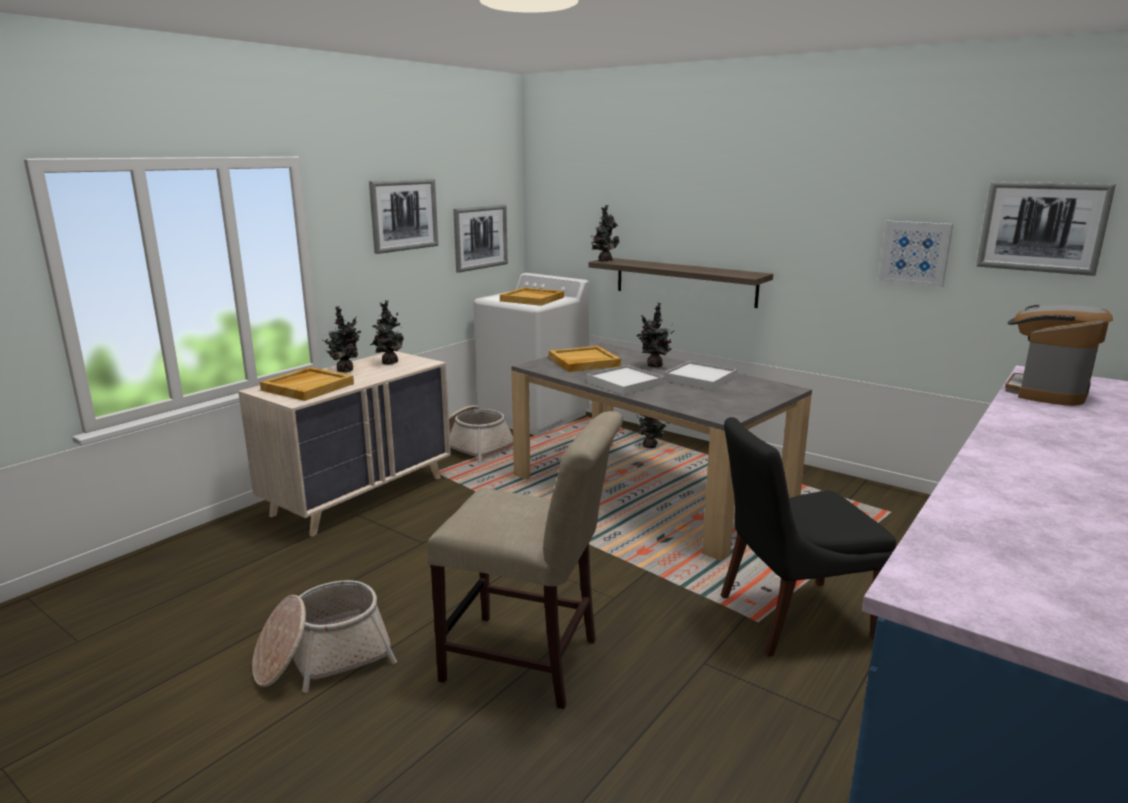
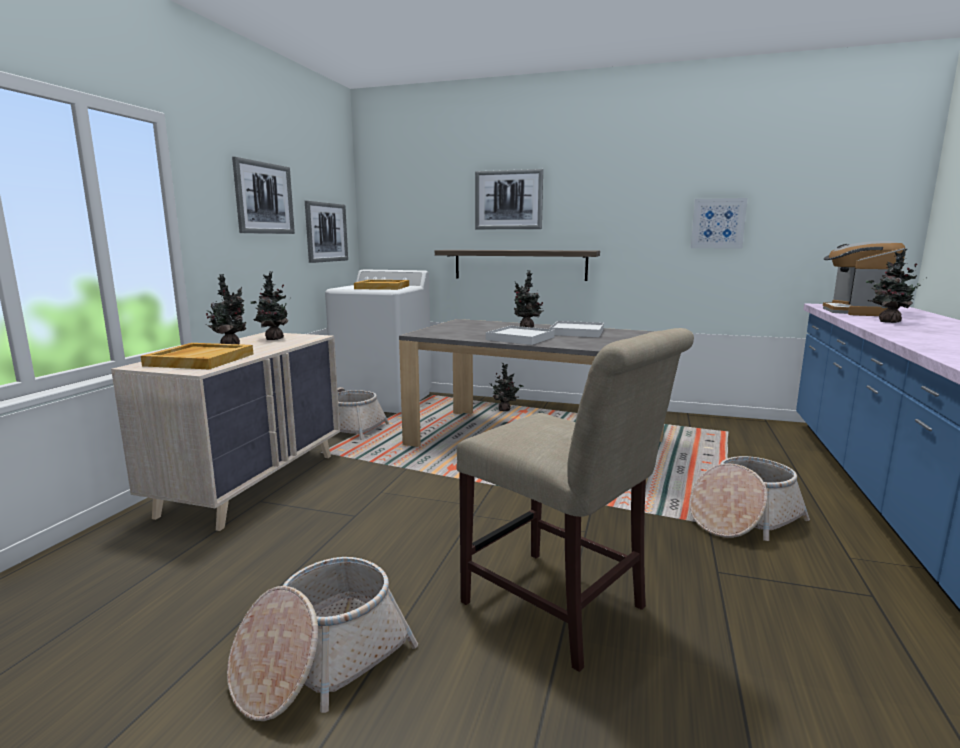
camera: 20 degrees left, 5 degrees down
beige chair [427,411,623,709] -> beige chair turned 45 degrees clockwise [456,328,694,672]
beige tray [549,346,621,372] -> none
potted plant [591,205,619,262] -> potted plant moved to [866,249,927,323]
black chair [721,417,896,657] -> basket [689,456,810,541]
picture [976,181,1116,276] -> picture moved to [475,169,543,229]

